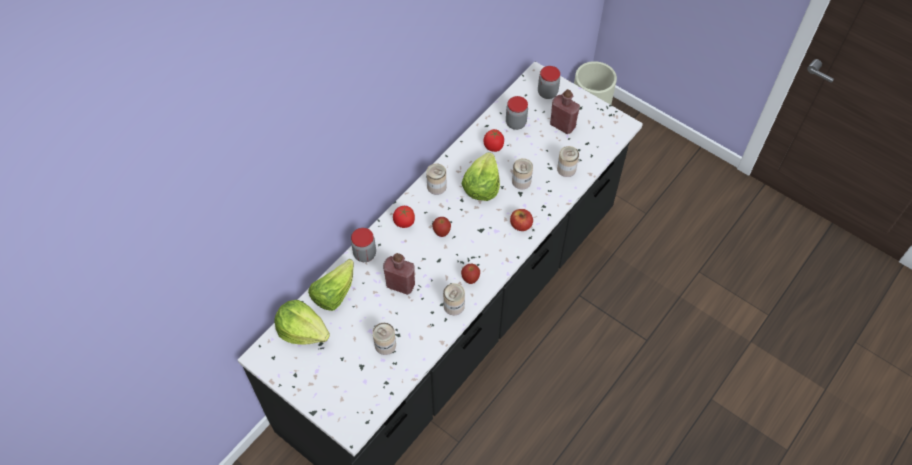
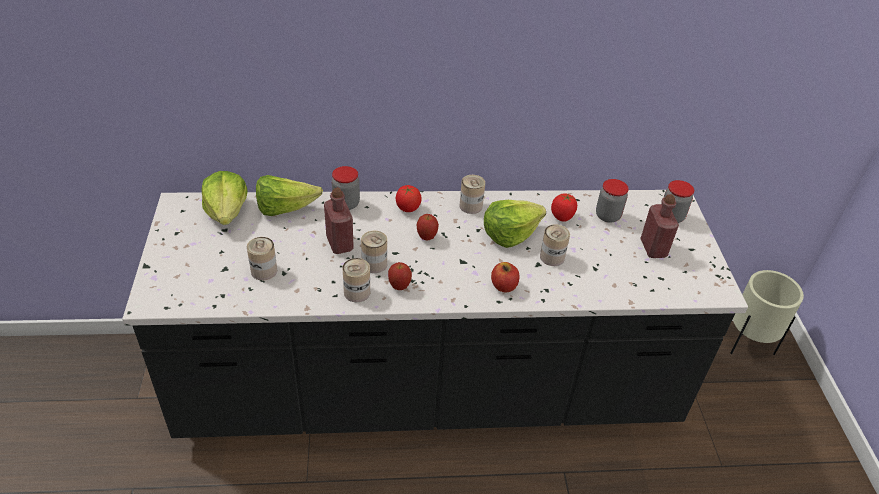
camera: 45 degrees right, 15 degrees down
can [557,146,579,177] -> can moved to [361,231,387,273]

